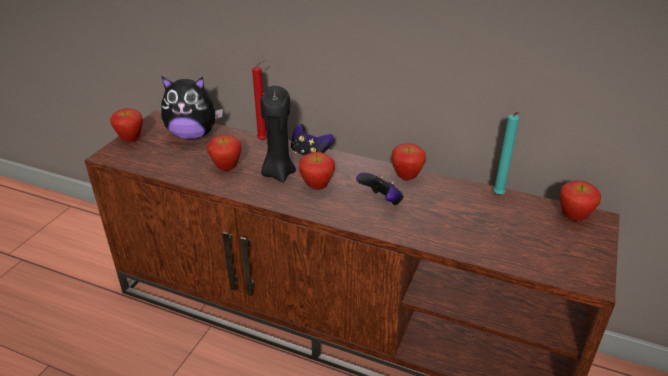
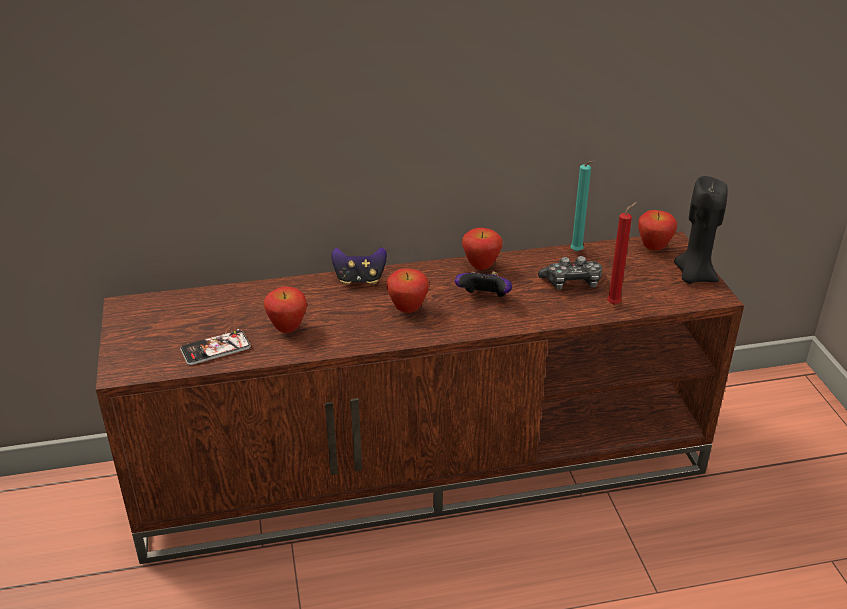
camera: 35 degrees left, 0 degrees up
apple [110,108,143,142] -> none
plush toy [161,76,223,140] -> none
red candle [252,60,267,140] -> red candle moved to [607,202,637,305]
black candle [260,86,296,183] -> black candle moved to [674,176,728,284]
none -> phone [180,329,251,365]
none -> game controller [538,256,602,290]

